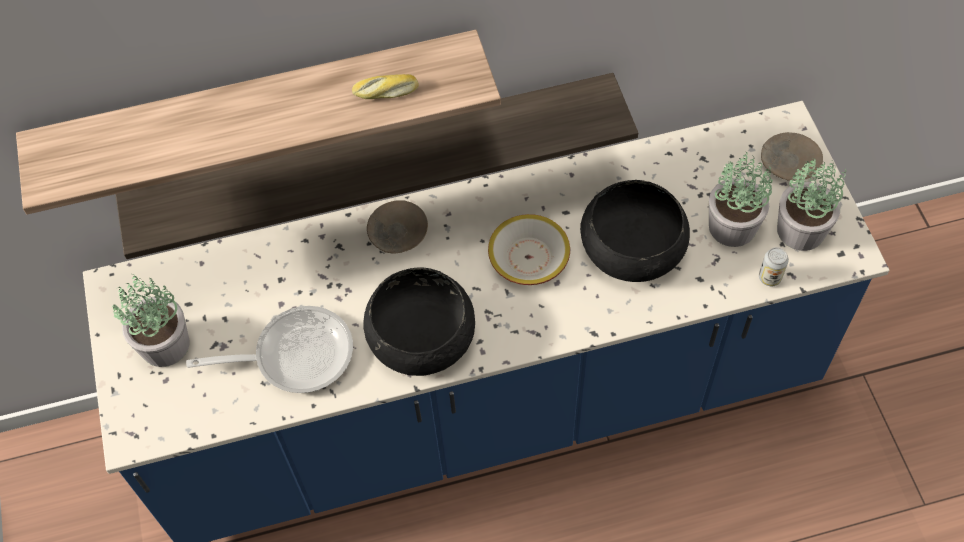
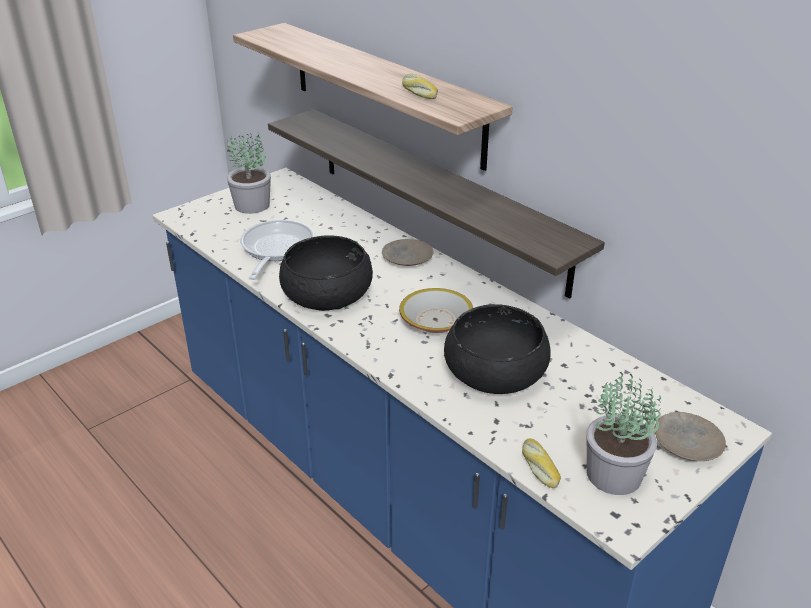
camera: 60 degrees right, 25 degrees down
frying pan [186,306,353,393] -> frying pan turned 135 degrees counterclockwise [240,220,315,280]
potted plant [709,152,773,247] -> none
can [759,247,789,286] -> bread [522,438,561,488]

